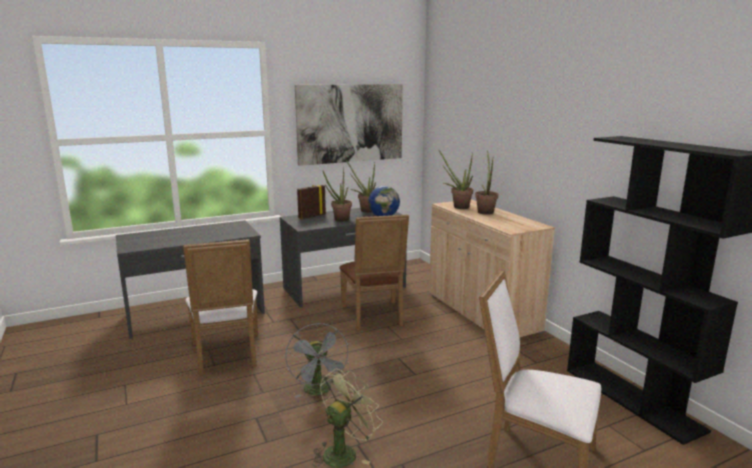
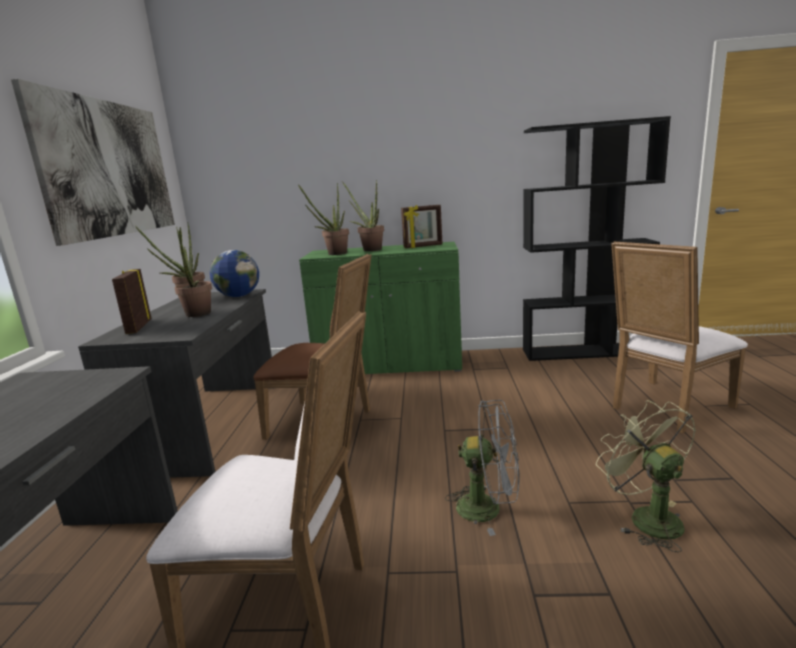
camera: 60 degrees left, 0 degrees up
beige cabinet [429,199,555,337] -> green cabinet [299,242,462,374]
none -> picture frame [401,205,442,248]

